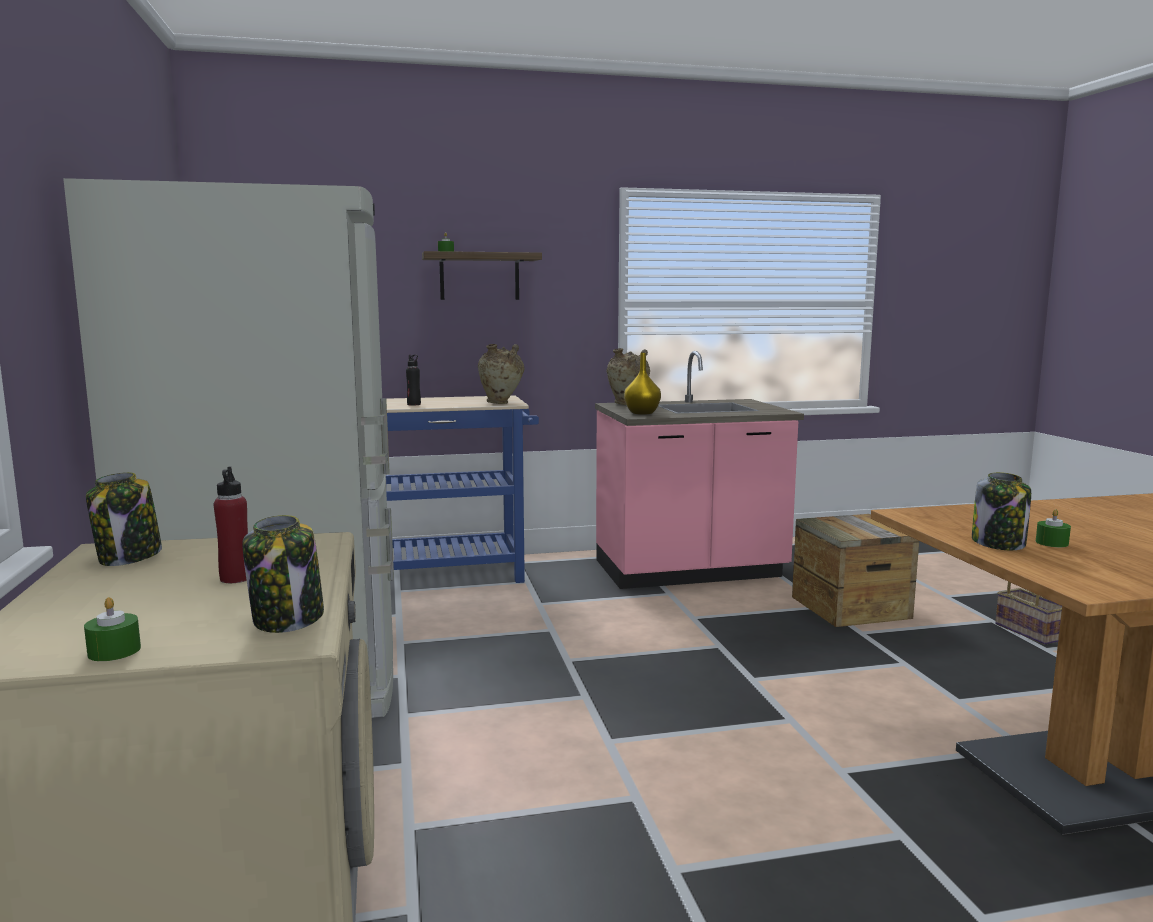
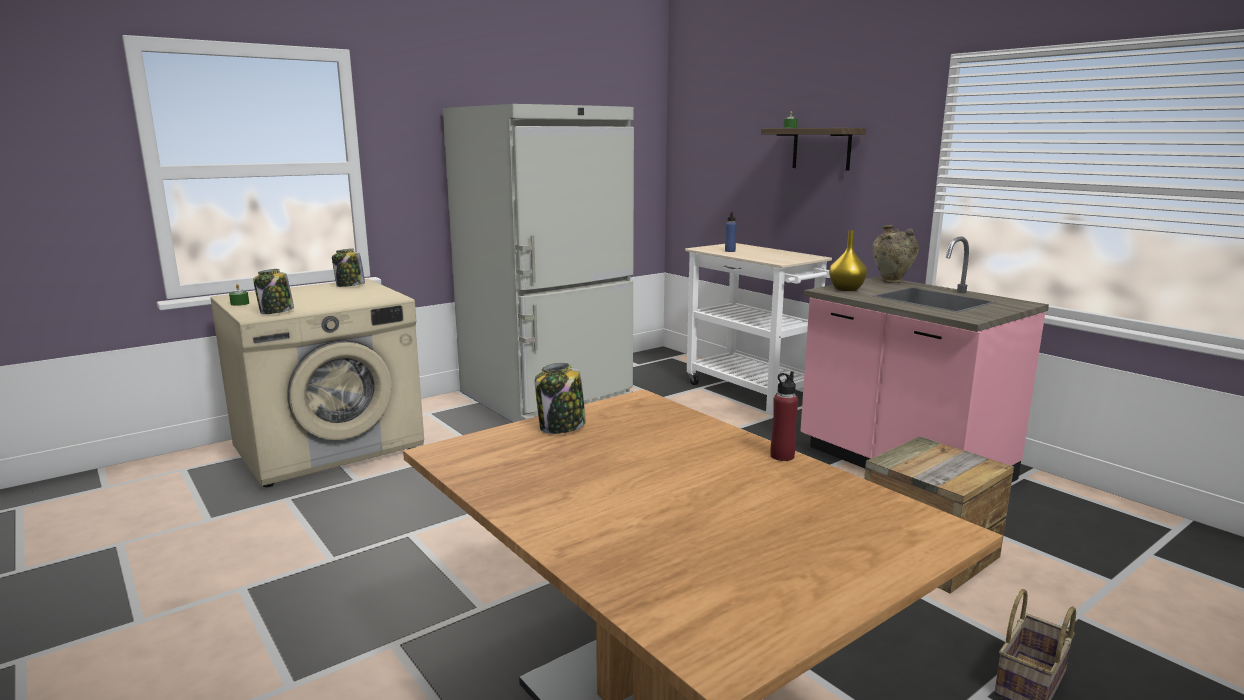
camera: 65 degrees right, 5 degrees up
red bottle [214,467,248,583] -> red bottle moved to [770,371,798,461]
blue cart [386,395,539,583] -> white cart [685,243,832,415]
black bottle [406,355,421,406] -> blue bottle [725,212,737,252]
beige vase [478,344,524,404] -> none
green candle [1036,509,1071,547] -> none

